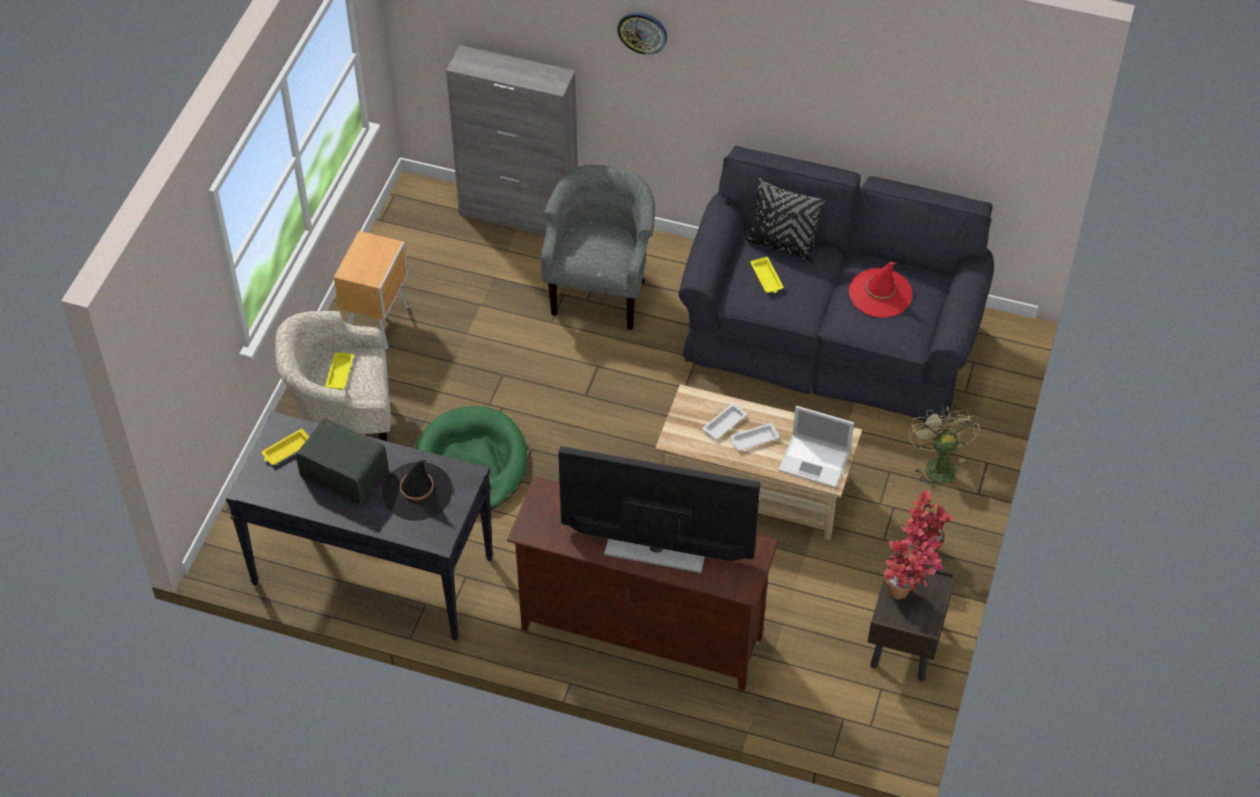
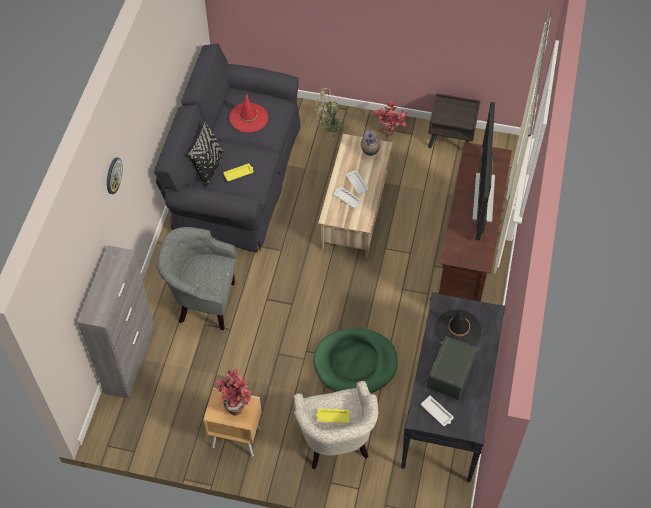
camera: 95 degrees left, 5 degrees up
yellow tray [262,428,309,465] -> white tray [421,396,454,426]
laptop [778,406,854,488] -> vase [361,131,380,156]
potted plant [884,540,943,600] -> potted plant moved to [216,369,251,416]

